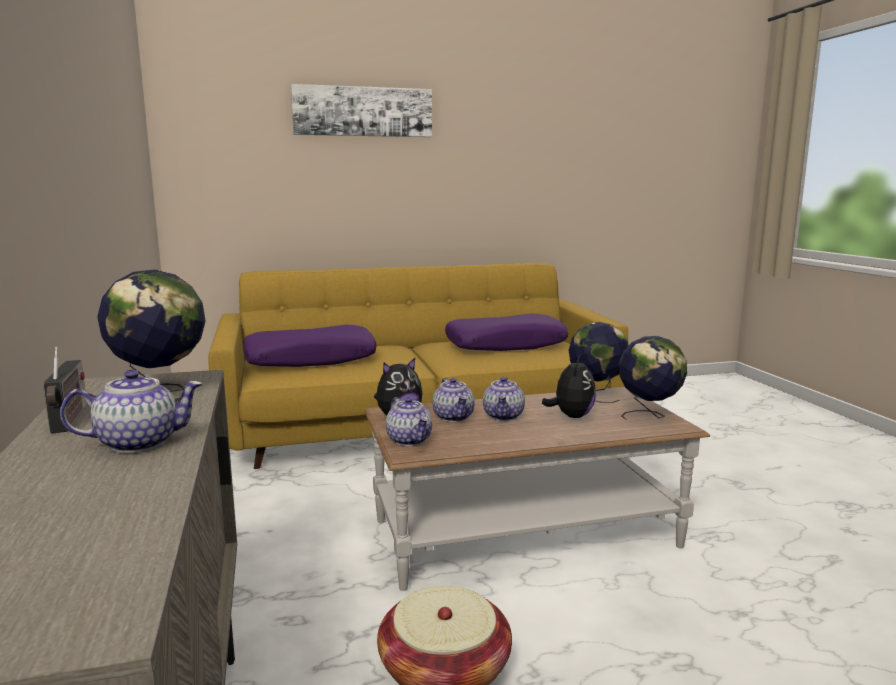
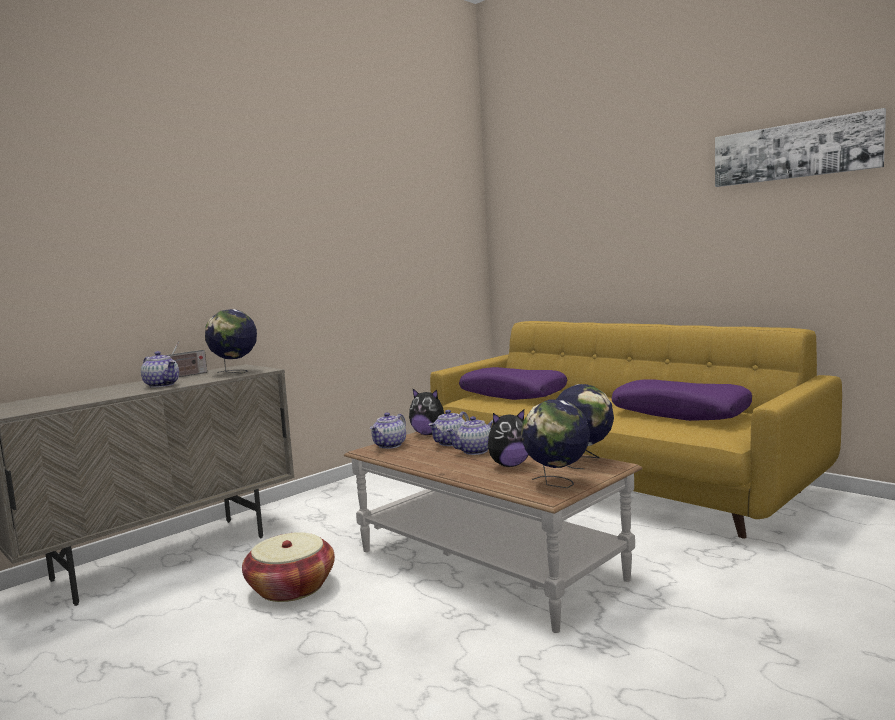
camera: 60 degrees right, 5 degrees down
picture [291,84,432,137] -> picture moved to [715,108,886,187]

